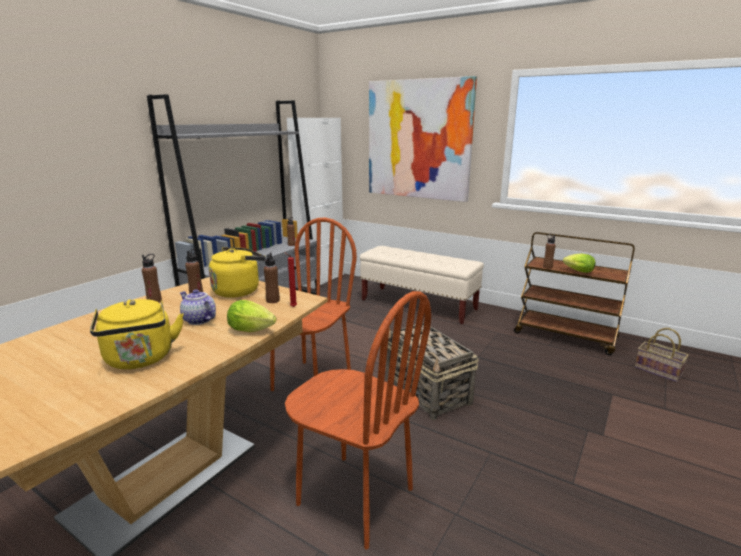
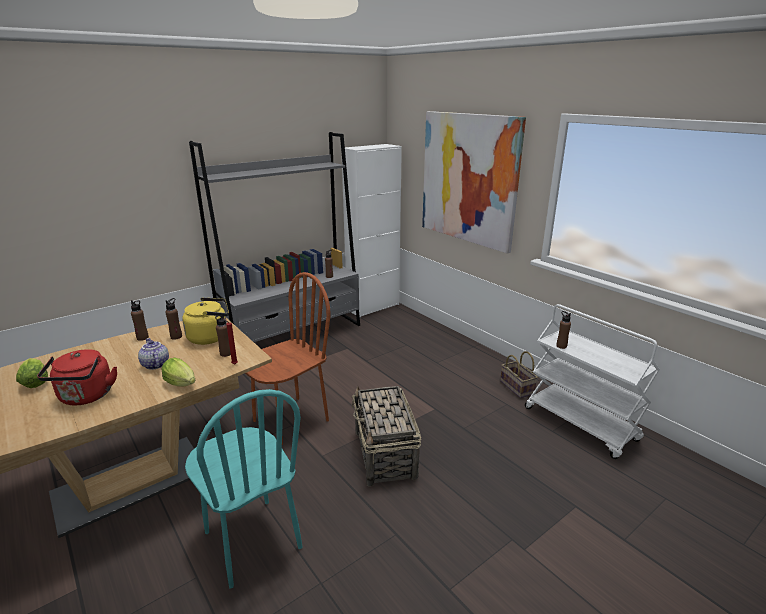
camera: 20 degrees right, 5 degrees up
yellow kettle [90,299,184,369] -> red kettle [37,349,117,405]
brown chair [285,291,431,549] -> turquoise chair [185,389,303,589]
beige bench [360,246,484,324] -> none
brown cart [514,232,635,355] -> white cart [525,304,660,459]
lettuce [563,254,596,273] -> lettuce moved to [16,358,48,388]
basket [635,328,689,382] -> basket moved to [500,351,538,398]

